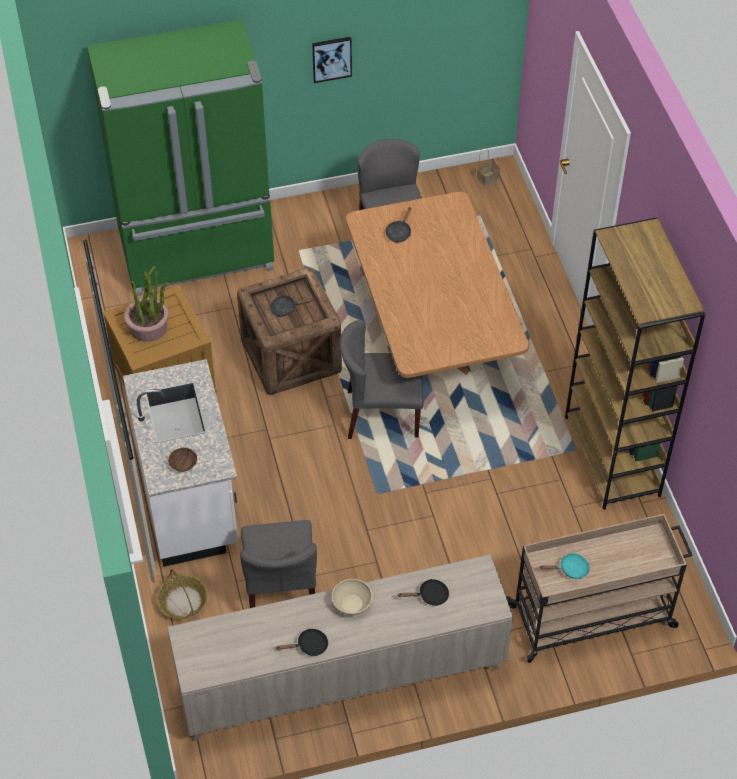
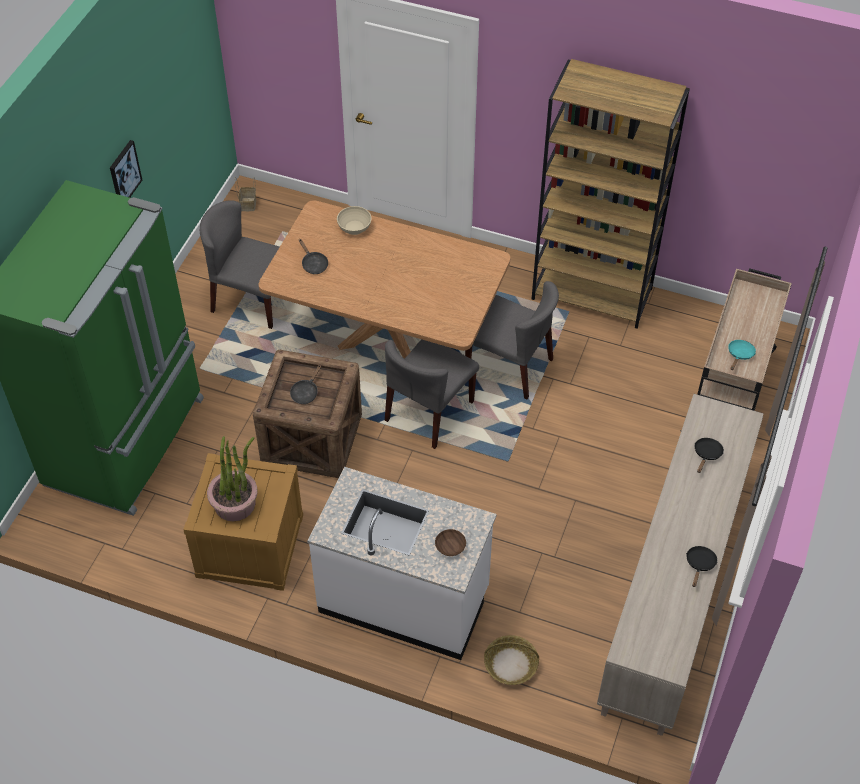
camera: 55 degrees left, 0 degrees up
grey chair [240,520,317,608] -> grey chair moved to [465,281,559,400]
beige bowl [332,579,372,616] -> beige bowl moved to [337,206,372,235]

